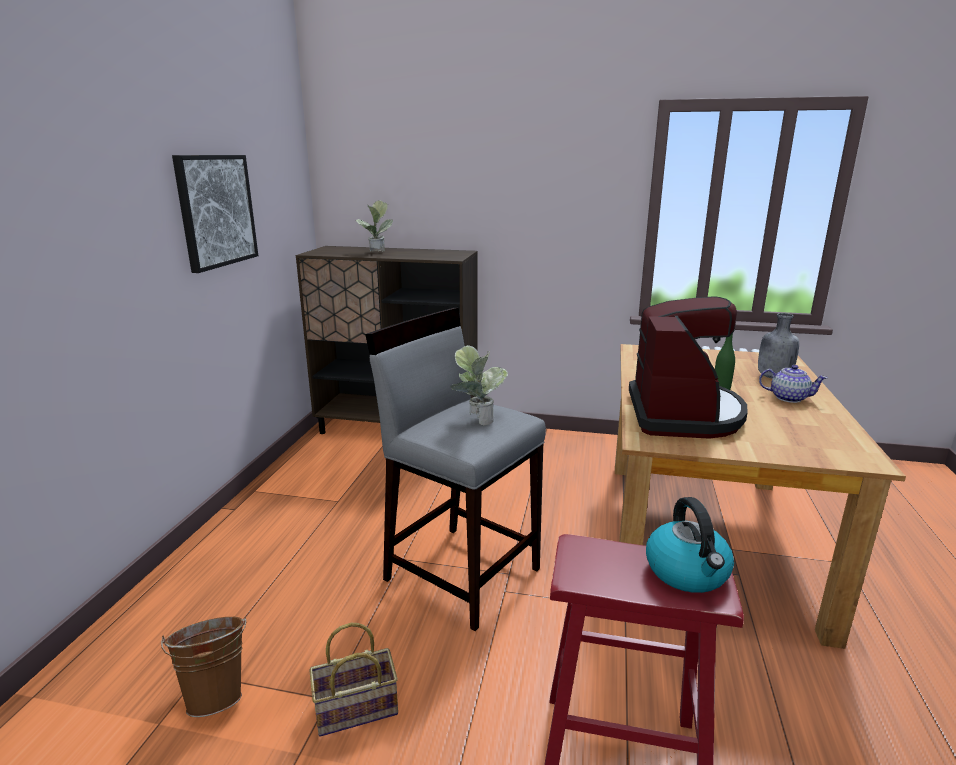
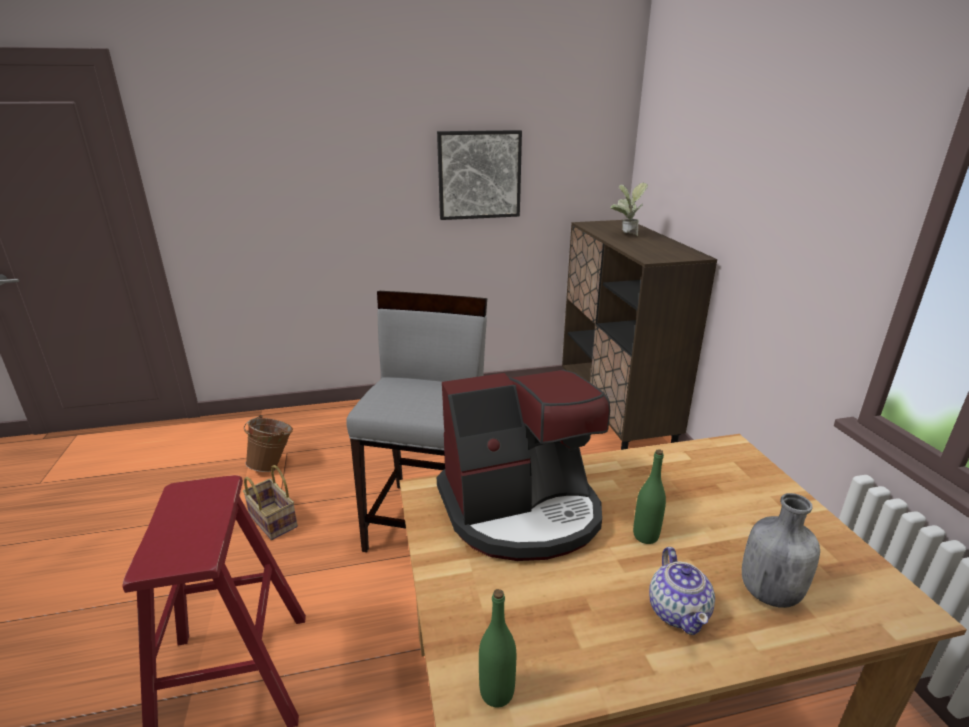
camera: 65 degrees right, 5 degrees up
potted plant [450,345,508,425] -> none
kettle [646,497,734,593] -> none
none -> green bottle [479,589,516,707]

